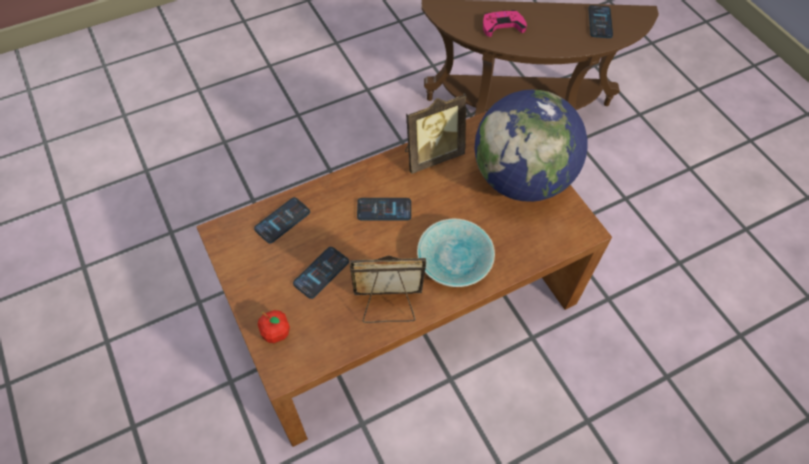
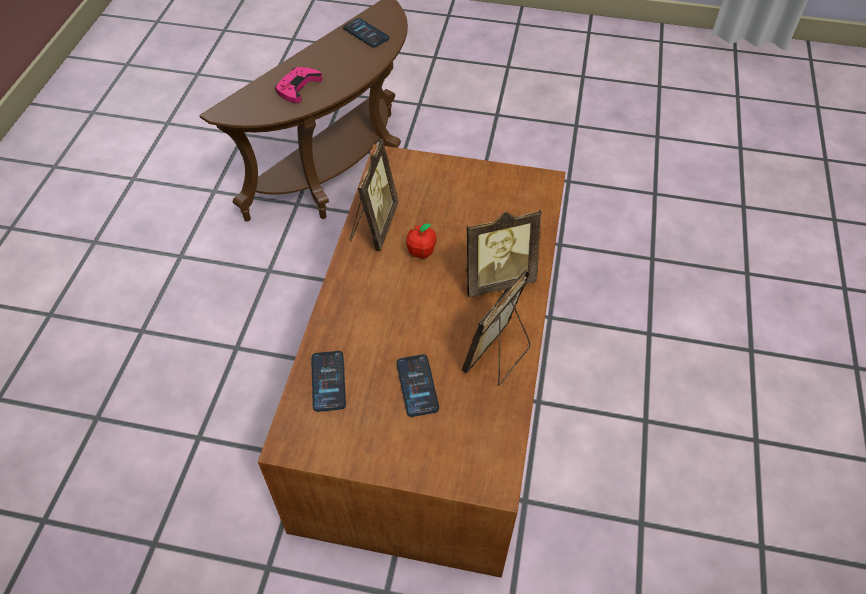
camera: 50 degrees left, 5 degrees down
apple [257,310,290,343] -> apple moved to [406,223,437,259]
phone [357,198,411,220] -> none
turquoise bowl [417,219,495,287] -> picture frame [466,209,542,298]
globe [475,89,588,202] -> none

